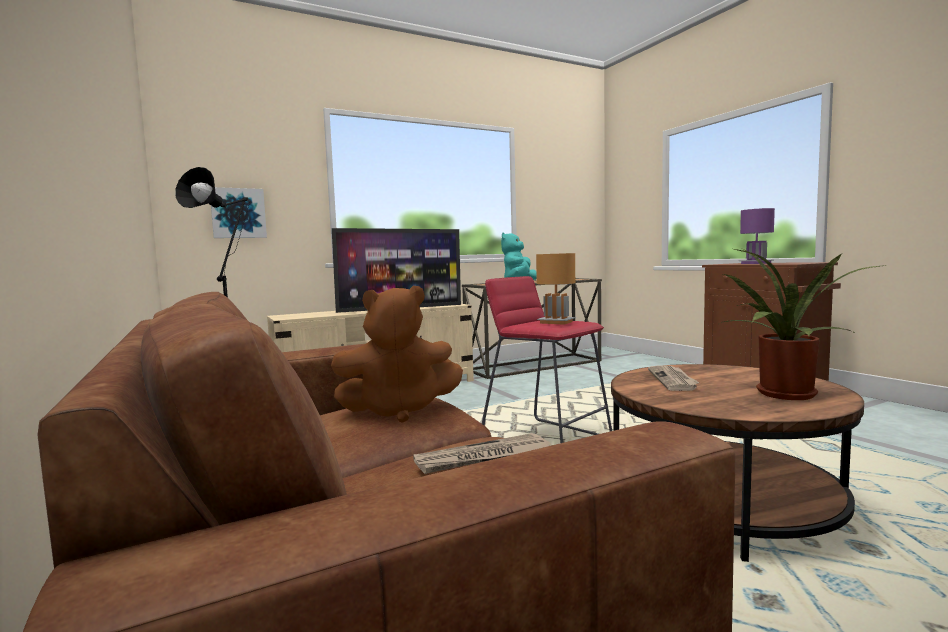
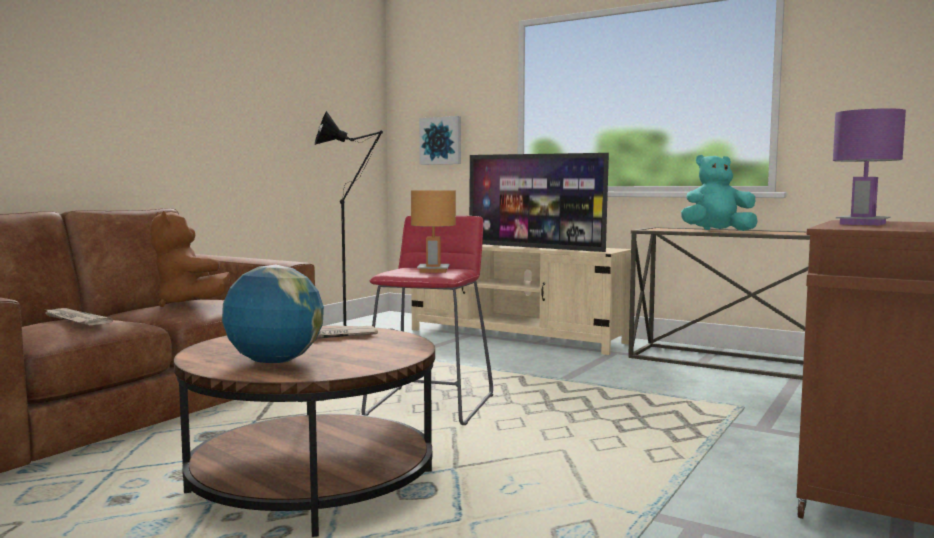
camera: 60 degrees right, 0 degrees up
potted plant [721,248,886,400] -> globe [222,265,324,363]

